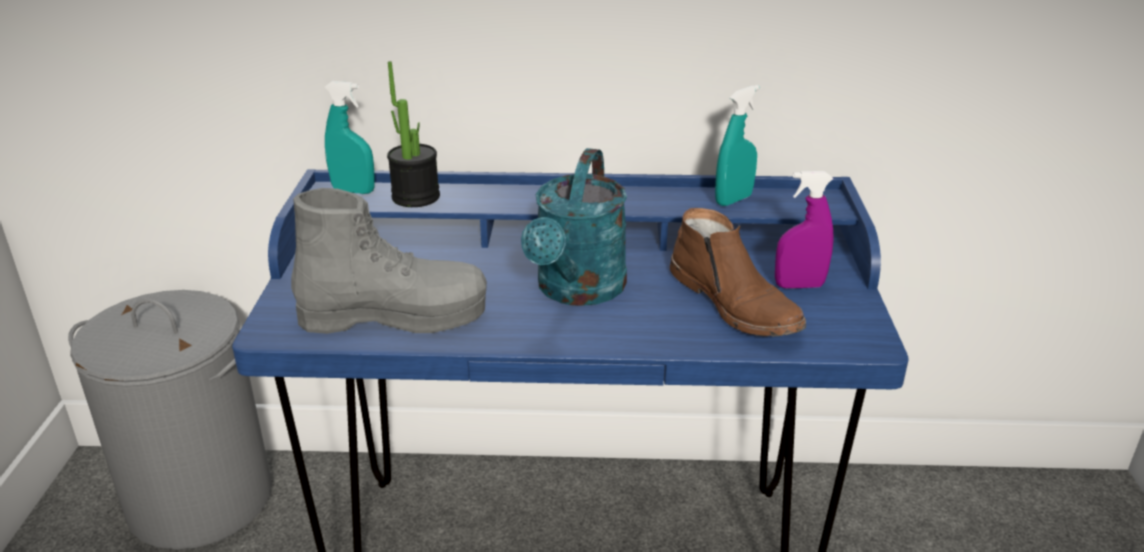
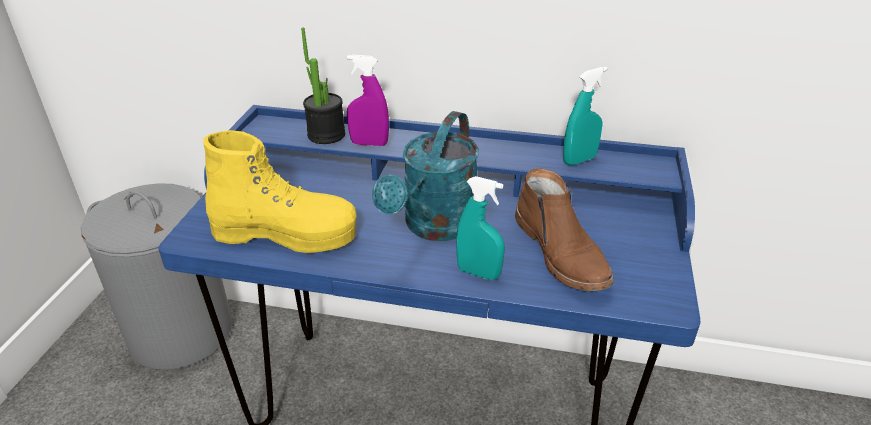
camera: 10 degrees right, 5 degrees up
grey boot [291,188,487,334] -> yellow boot [203,130,357,253]
turquoise spray bottle [325,81,375,194] -> turquoise spray bottle moved to [456,176,505,280]
purple spray bottle [775,171,834,289] -> purple spray bottle moved to [347,55,389,146]

